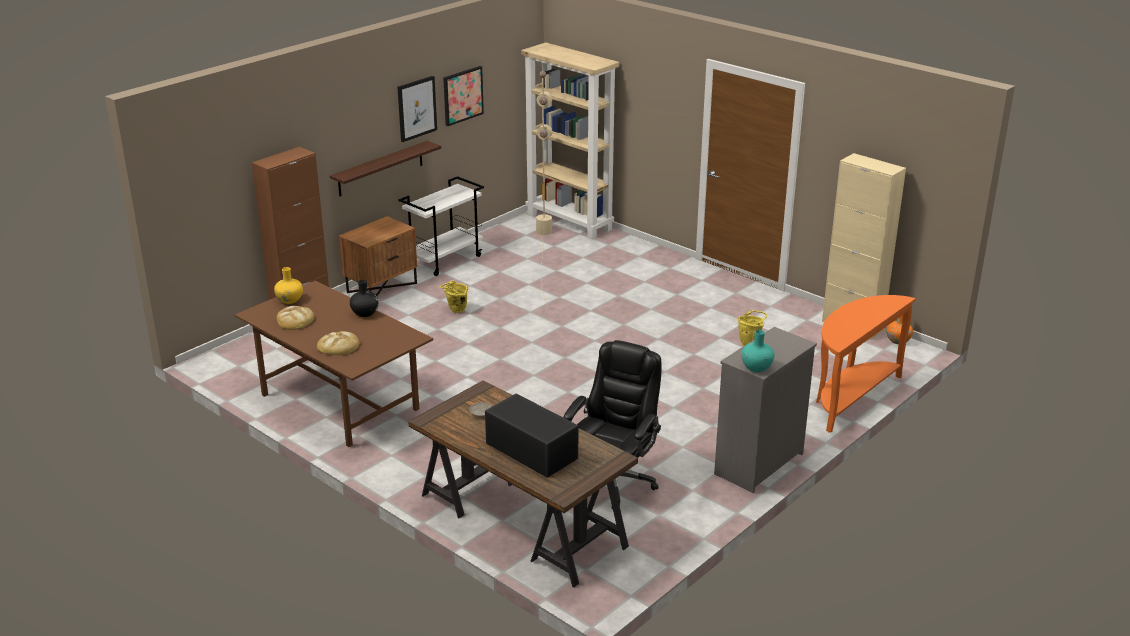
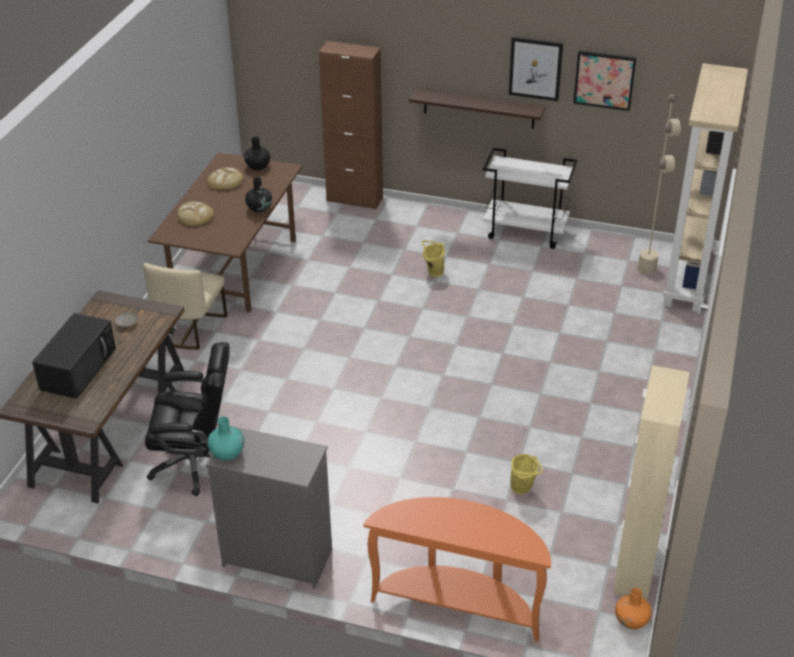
camera: 65 degrees right, 10 degrees up
yellow vase [274,267,303,304] -> black vase [244,136,270,170]
brown nightstand [339,216,417,296] -> none
none -> beige chair [143,263,227,349]

